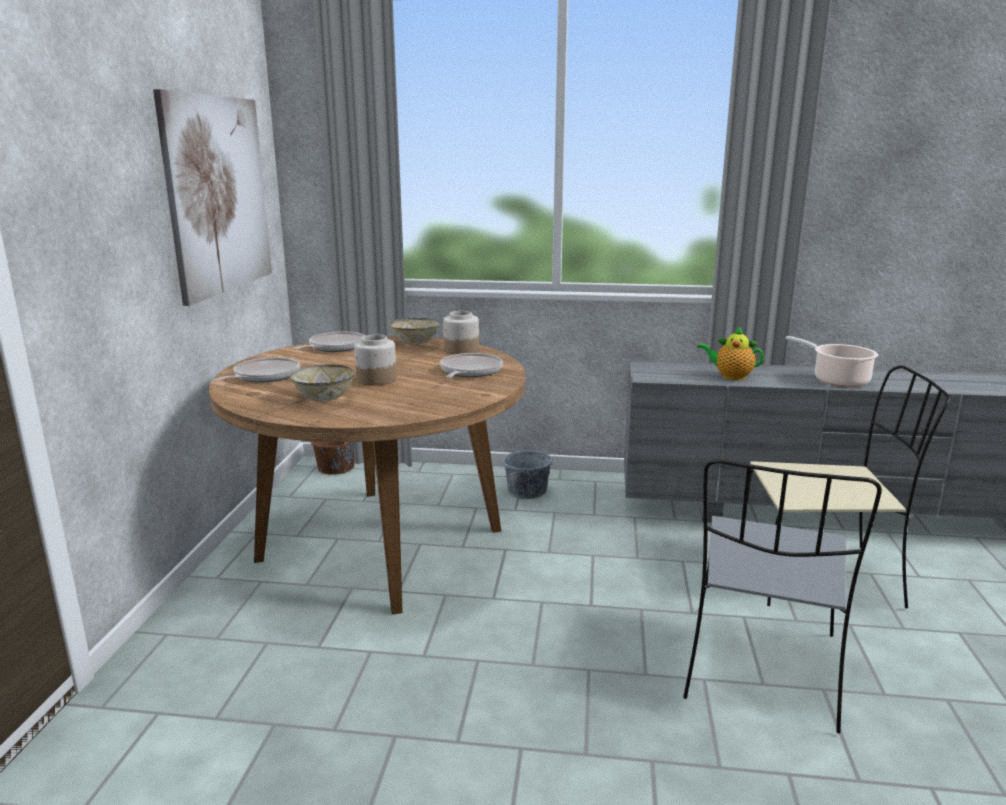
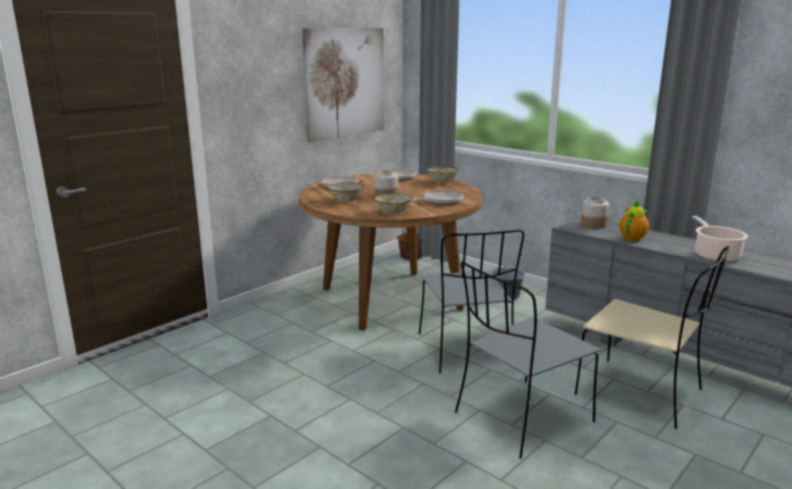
camera: 35 degrees right, 0 degrees up
jar [443,311,479,355] -> jar moved to [581,197,609,228]
teapot [697,326,764,380] -> teapot turned 75 degrees clockwise [619,200,649,241]
none -> bowl [374,193,412,214]
none -> grey chair [419,230,524,373]

